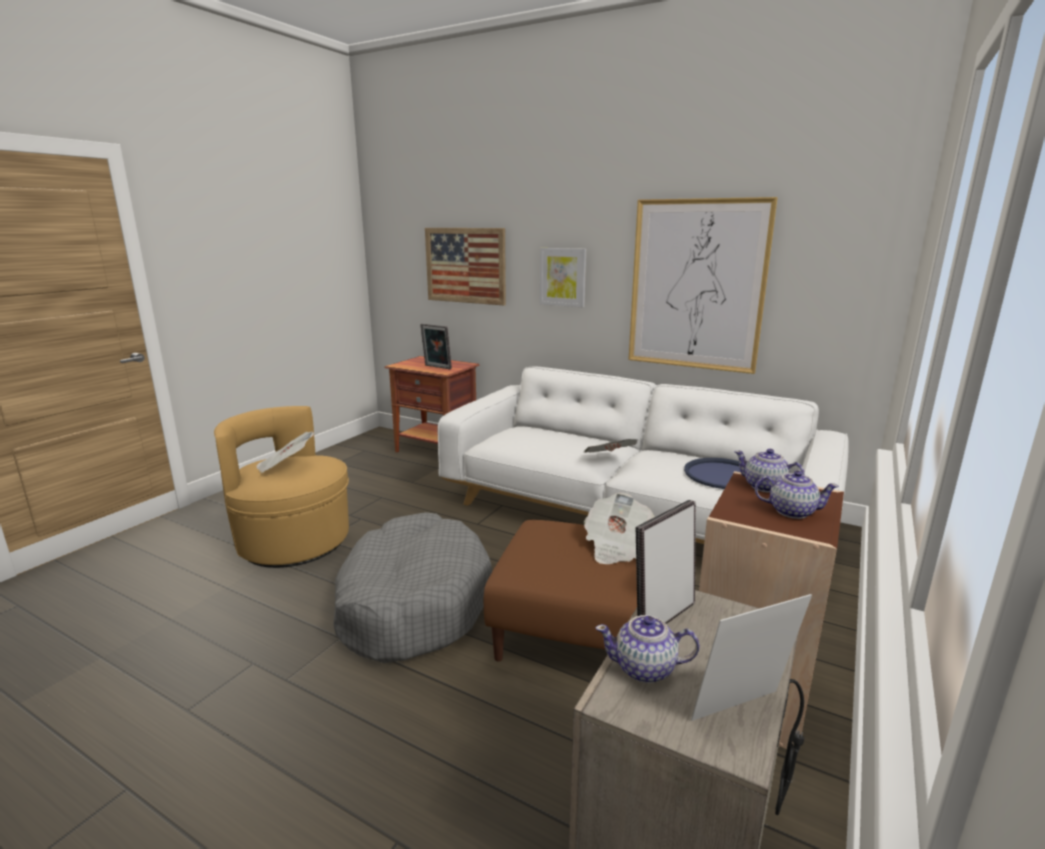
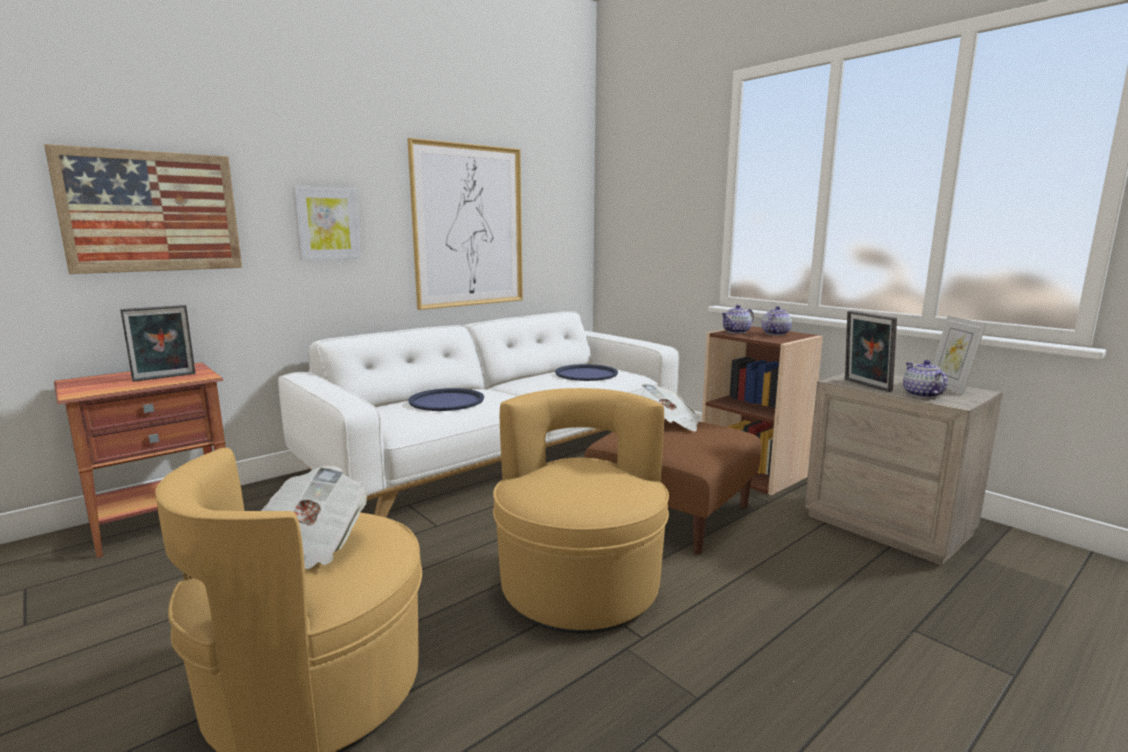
camera: 70 degrees left, 5 degrees down
grey dog bed [333,512,492,663] -> beige armchair [493,388,669,634]
newspaper [583,439,638,453] -> none
teapot [596,615,700,683] -> teapot turned 150 degrees clockwise [903,360,948,398]
none -> blue tray [408,388,484,411]

